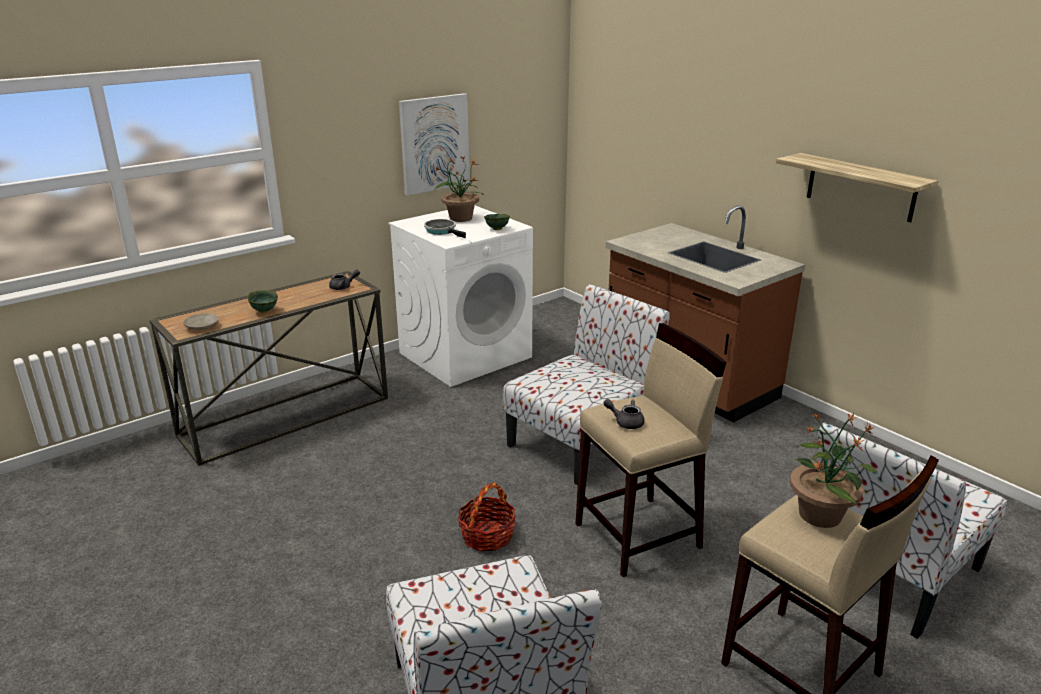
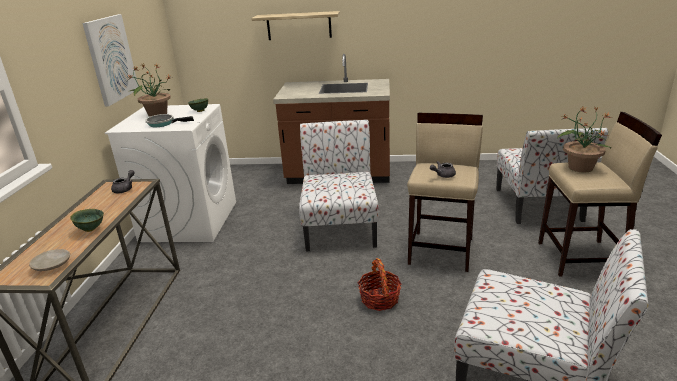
camera: 45 degrees left, 0 degrees up
shelf [776,153,938,222] -> shelf moved to [251,11,340,40]

